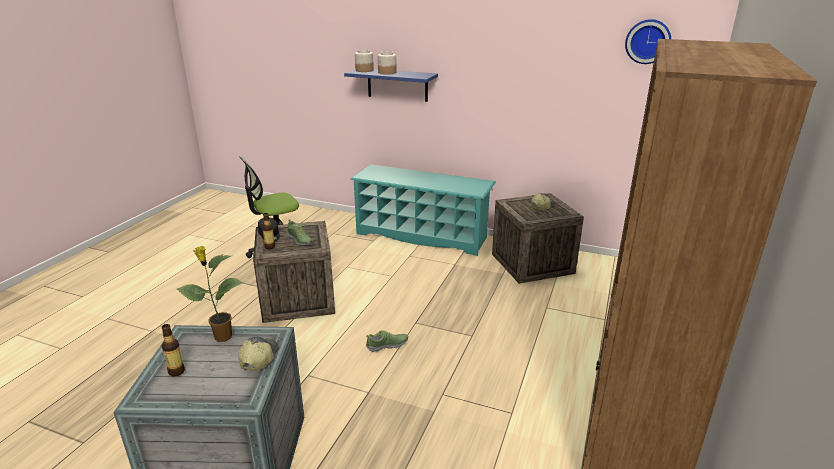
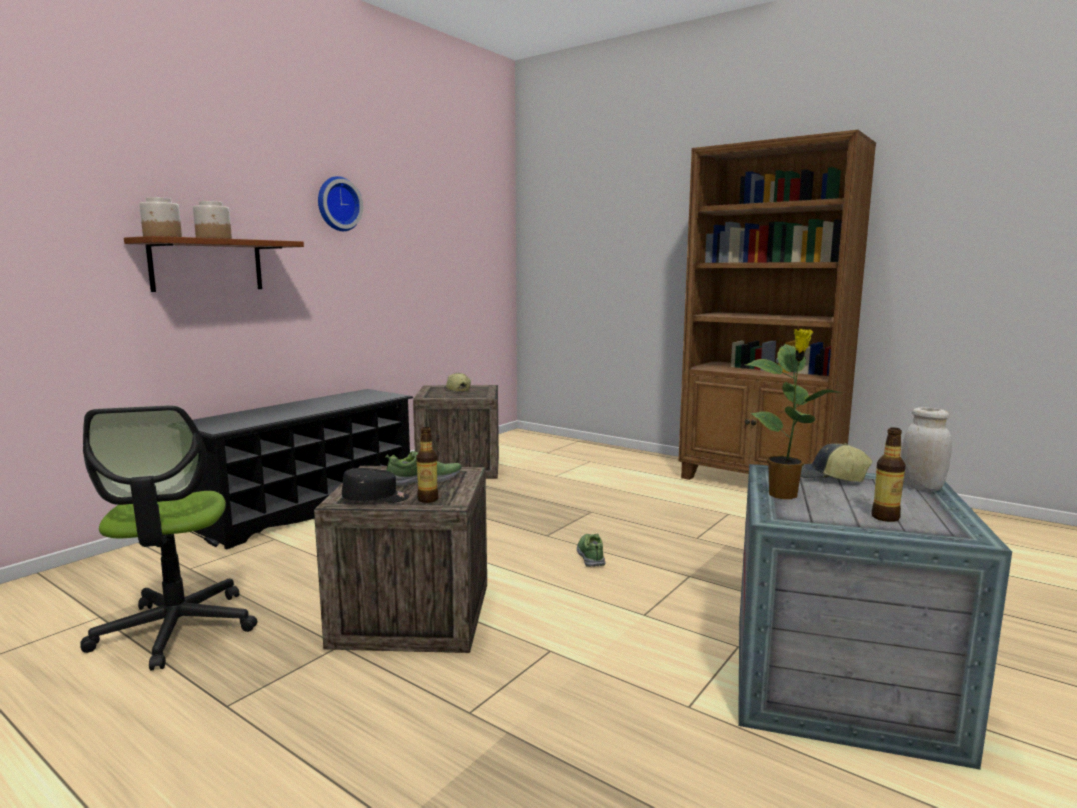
camera: 75 degrees left, 15 degrees down
blue shelf [344,69,438,102] -> brown shelf [124,236,304,292]
turquoise shoe rack [350,164,496,256] -> black shoe rack [193,389,413,549]
wall clock [625,19,671,64] -> wall clock moved to [318,176,363,231]
none -> white jar [901,407,952,491]

